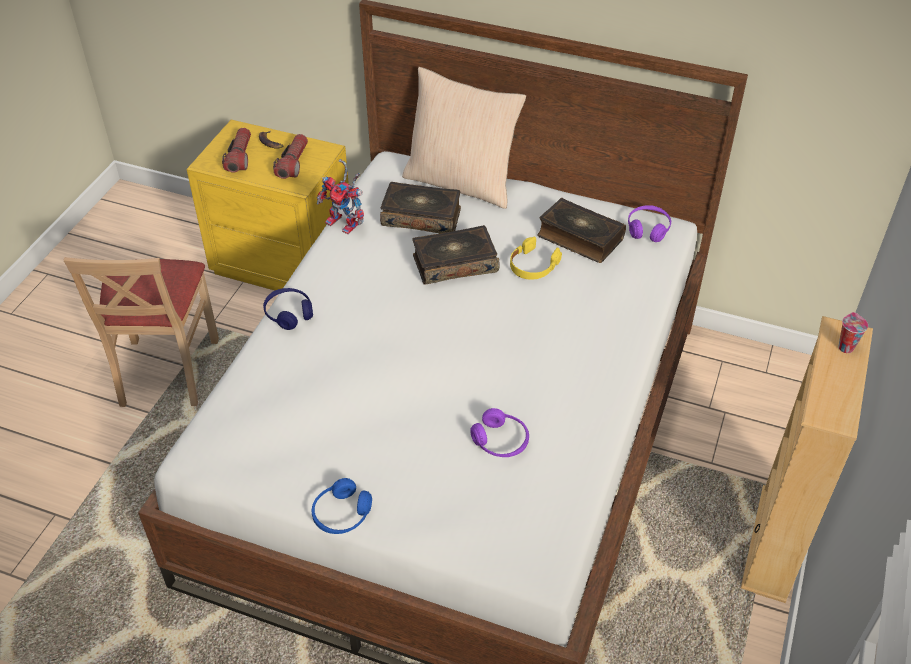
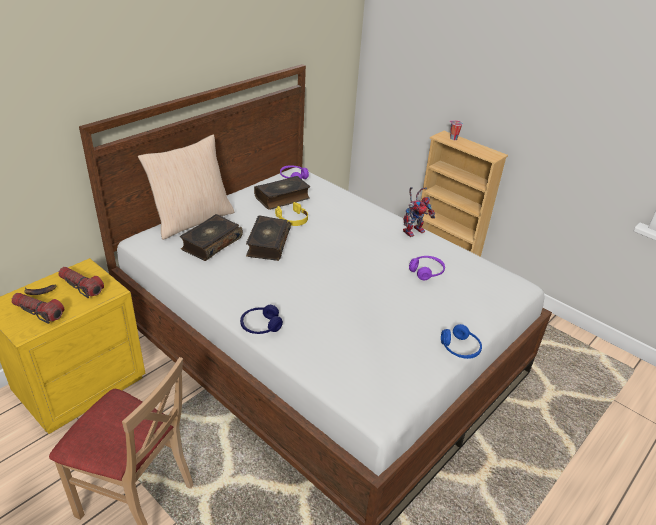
camera: 70 degrees left, 10 degrees down
toy robot [317,159,364,234] -> toy robot moved to [403,187,435,237]

